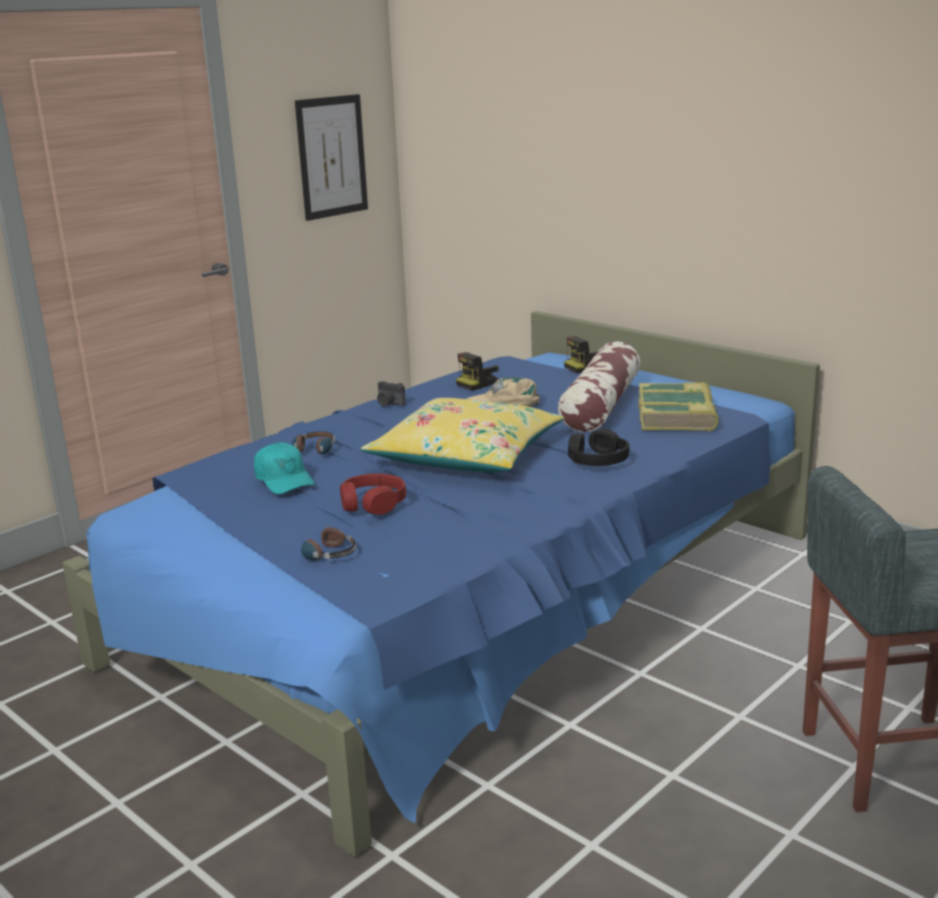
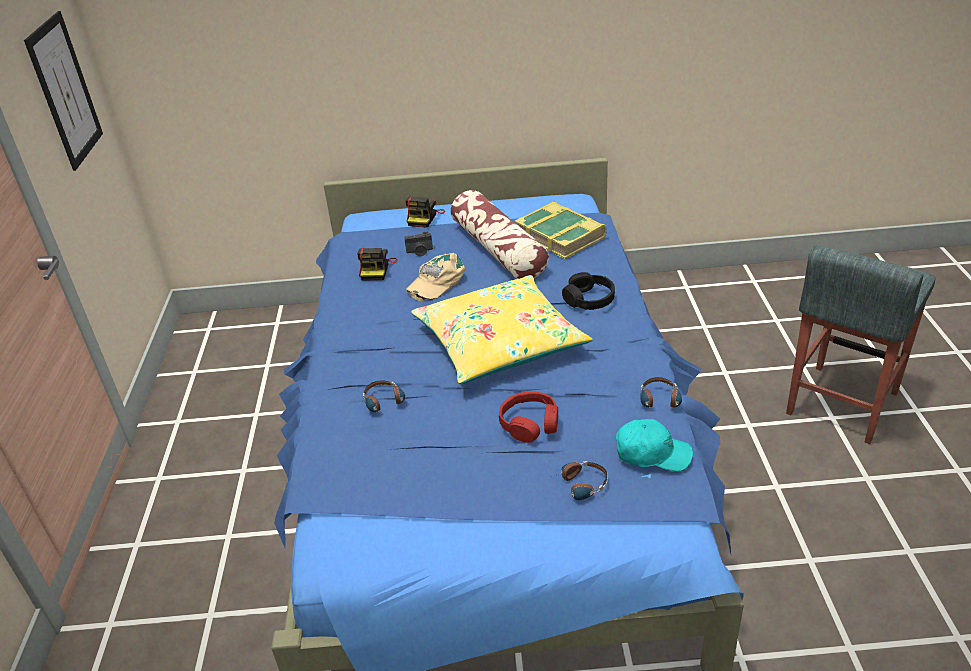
camera: 45 degrees left, 15 degrees up
turquoise cap [254,442,315,494] -> turquoise cap moved to [616,419,693,471]
camera [377,381,406,407] -> camera moved to [404,232,433,256]
none -> headphones [640,377,682,413]

